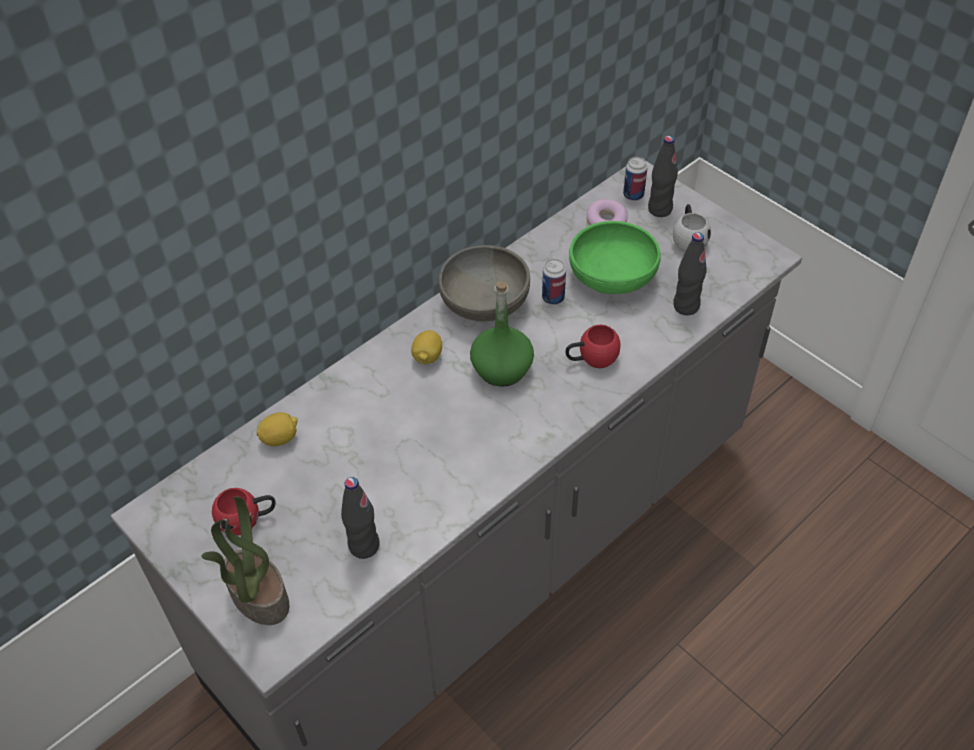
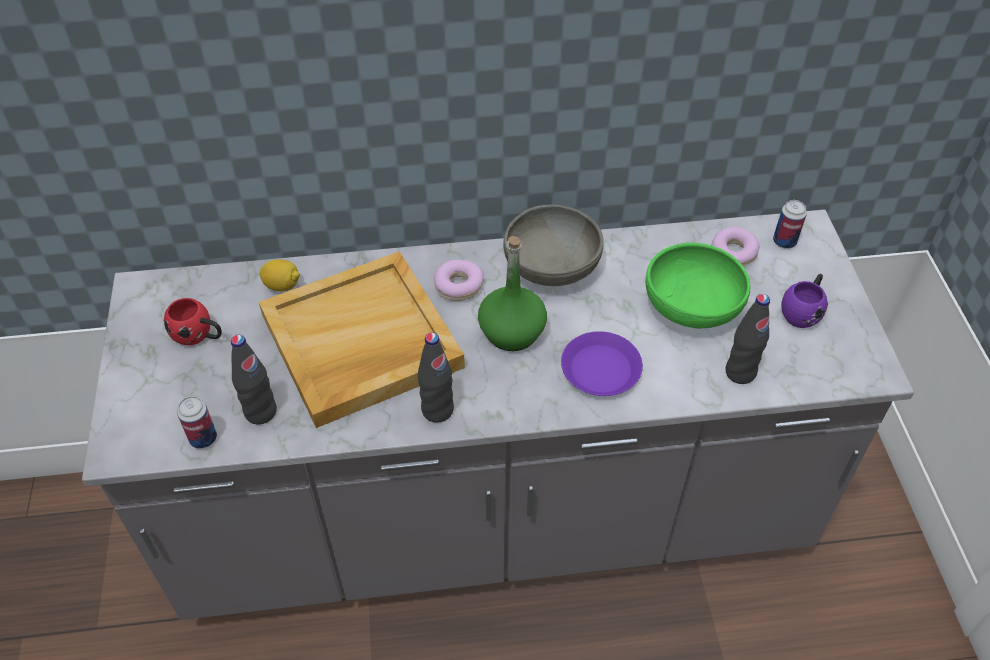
camera: 35 degrees right, 0 degrees up
potted plant [201,496,289,625] -> none
lemon [411,330,442,364] -> donut [434,260,484,301]
can [542,259,566,305] -> can moved to [177,396,217,449]
red mug [565,324,621,368] -> purple plate [561,331,643,396]
black bottle [648,136,678,217] -> black bottle moved to [418,333,454,423]
white mug [673,204,711,252] -> purple mug [781,274,828,328]
none -> beige tray [259,251,465,428]

